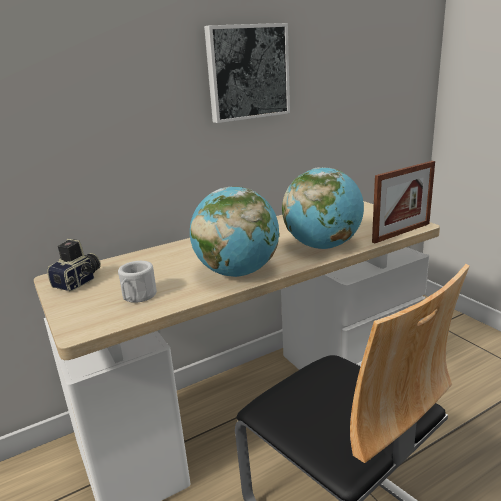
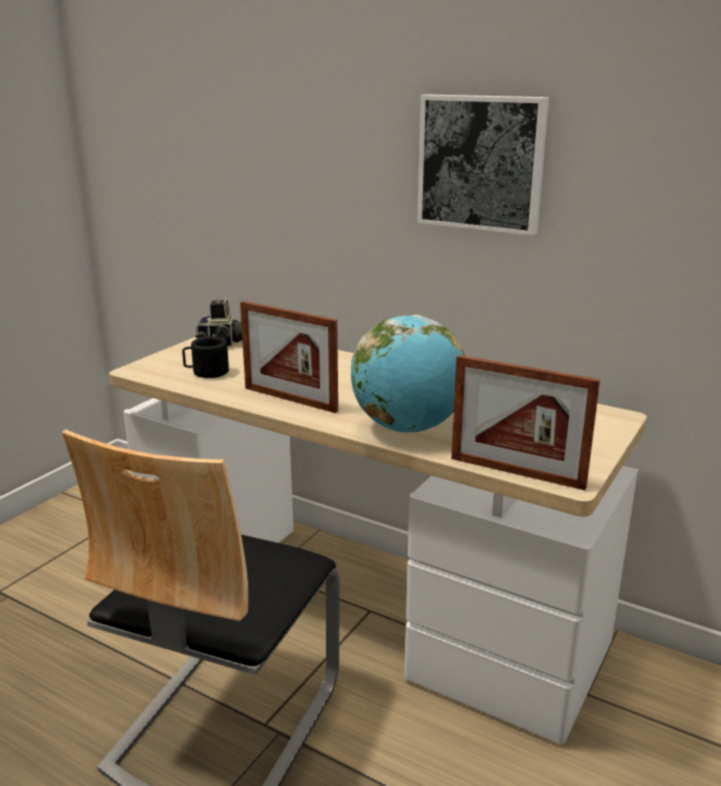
camera: 60 degrees right, 0 degrees up
white mug [118,261,157,303] -> black mug [182,337,229,378]
globe [190,187,280,277] -> picture frame [240,301,338,413]

